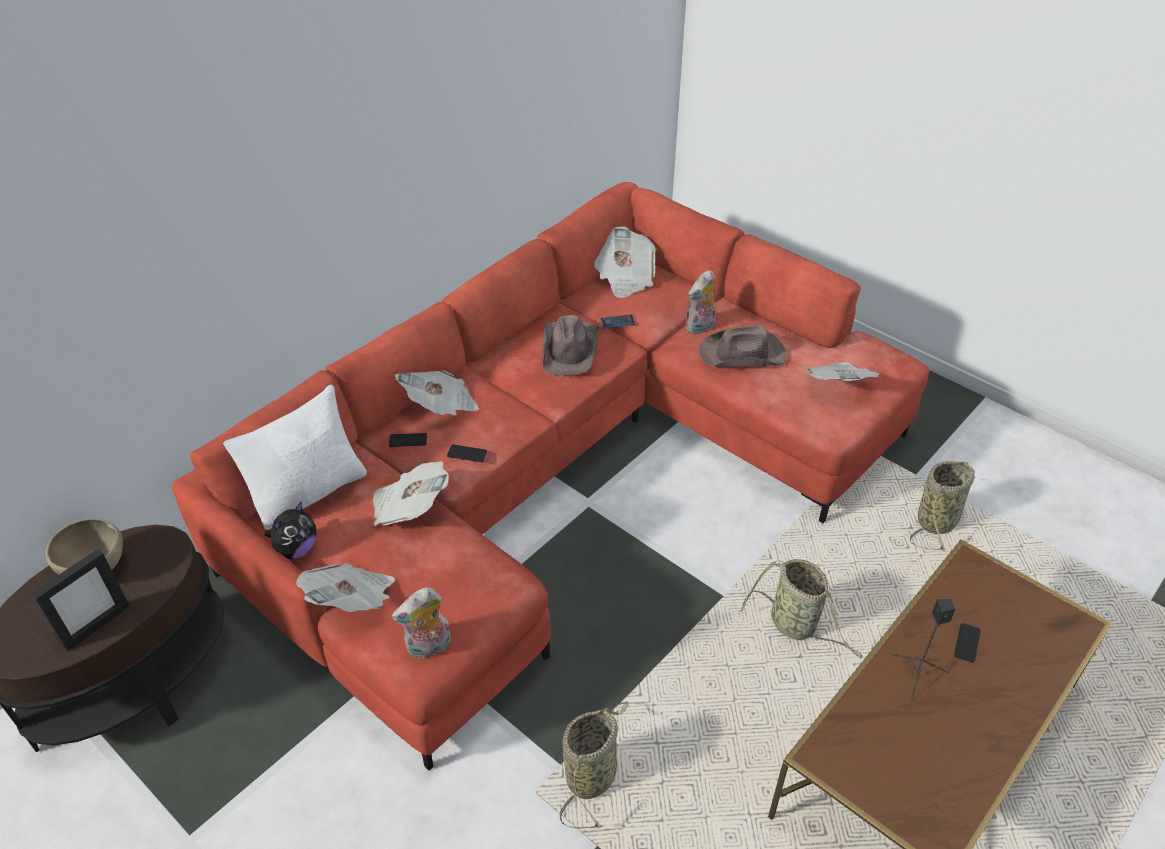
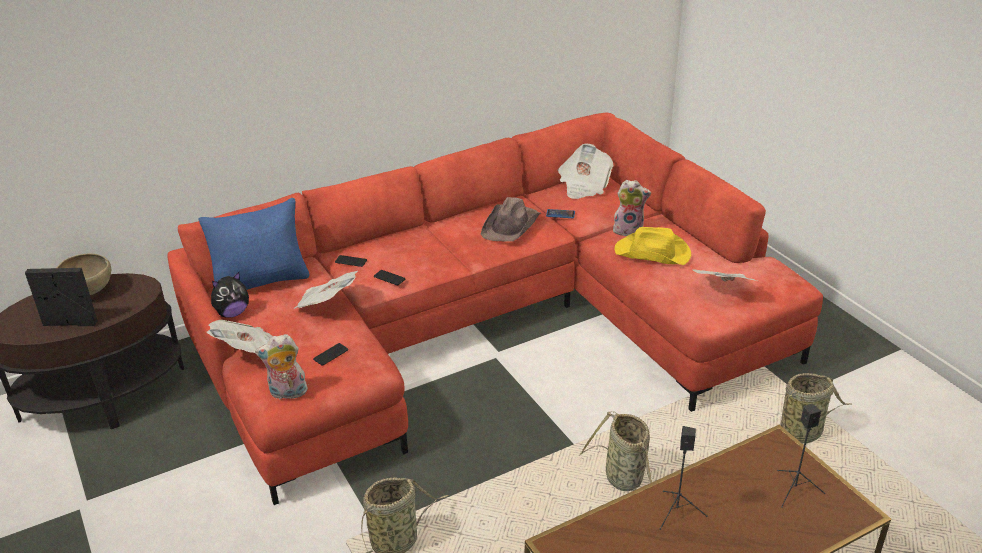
camera: 20 degrees right, 10 degrees down
picture frame [31,549,130,651] -> picture frame turned 150 degrees counterclockwise [25,268,98,326]
white pillow [223,385,367,530] -> blue pillow [198,198,310,290]
newspaper [395,370,479,416] -> none
plush toy [686,270,716,335] -> plush toy turned 150 degrees counterclockwise [613,180,651,236]
brown hat [699,324,786,367] -> yellow hat [614,227,691,265]
phone [954,623,981,663] -> phone moved to [313,343,348,366]
none -> black speaker [777,404,825,508]

